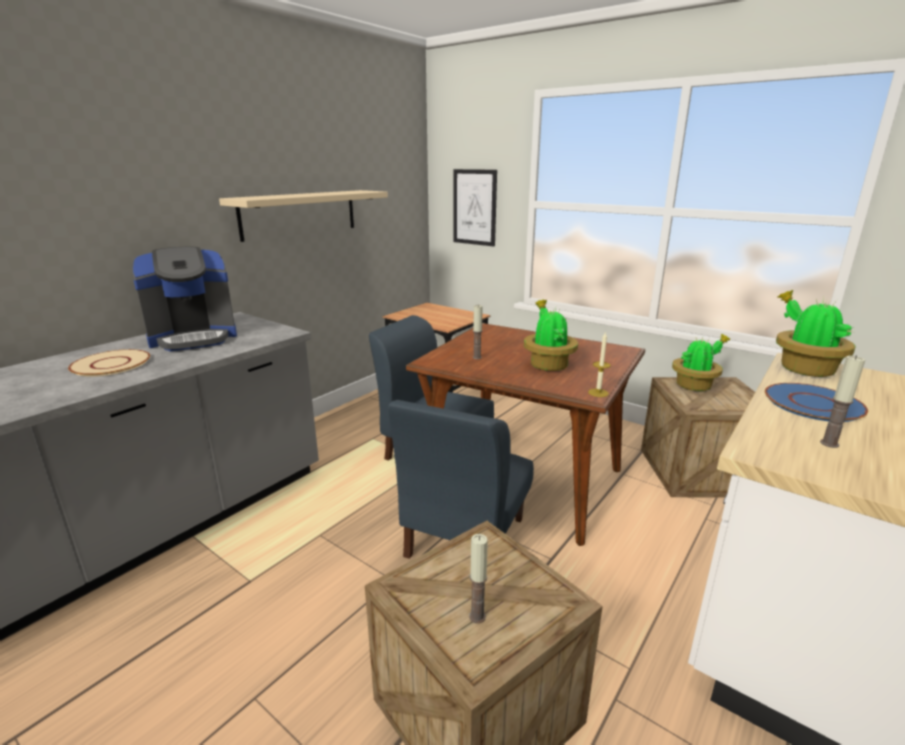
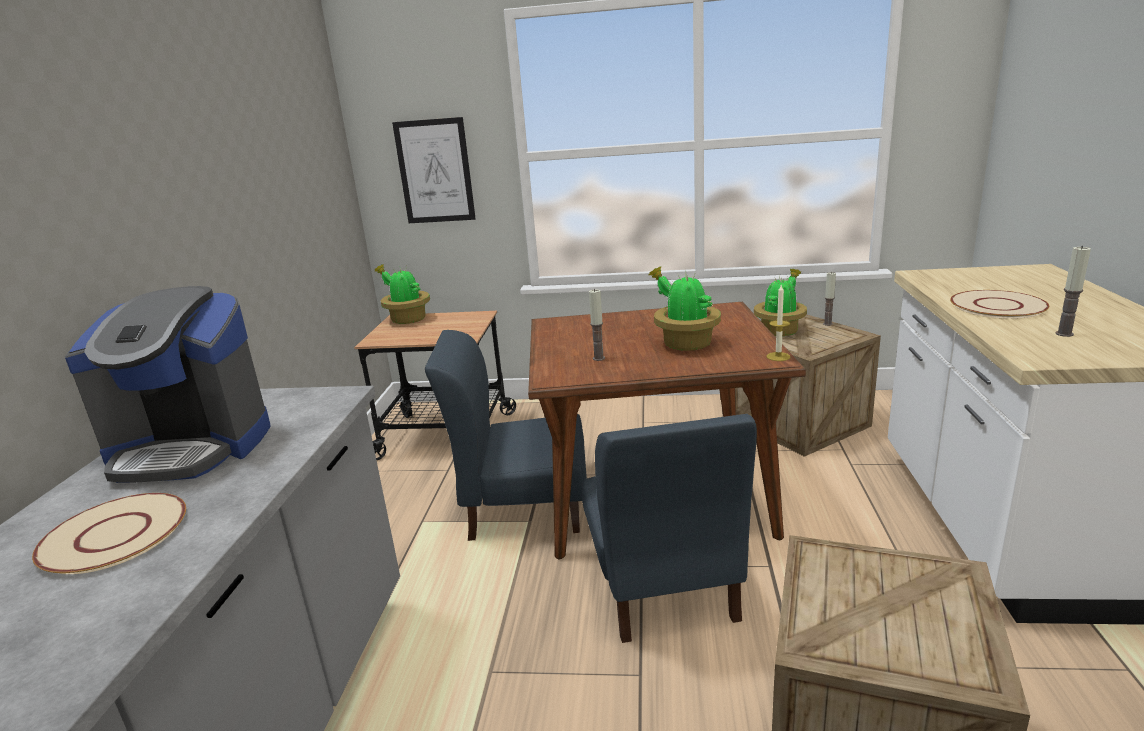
camera: 30 degrees left, 0 degrees up
coffee machine [132,247,237,351] -> coffee machine turned 60 degrees clockwise [65,286,271,483]
beige shelf [219,190,388,242] -> none
candle [469,534,488,624] -> candle moved to [823,272,836,326]
blue plate [765,383,868,422] -> beige plate [950,290,1049,319]
potted plant [776,290,856,377] -> potted plant moved to [375,264,430,324]

